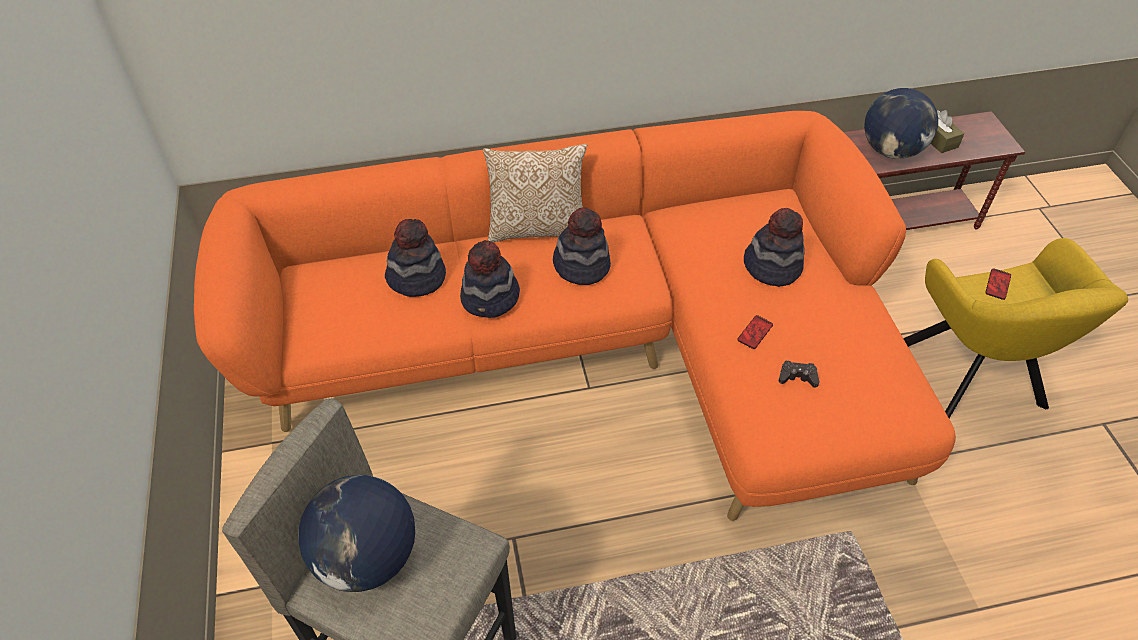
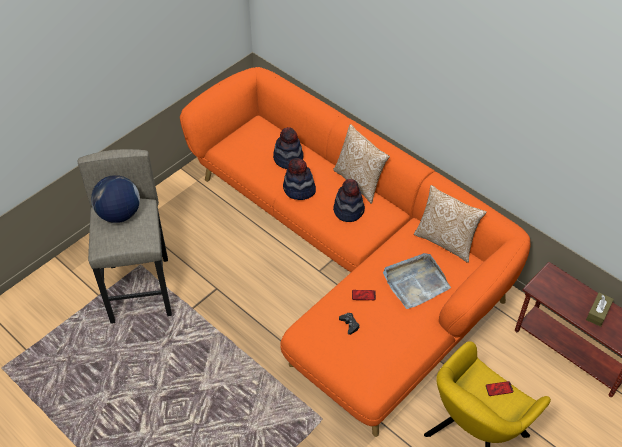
camera: 55 degrees right, 0 degrees up
hat [744,208,805,287] -> grey tray [383,253,451,309]
globe [864,88,938,159] -> none
none -> pillow [414,185,487,263]

